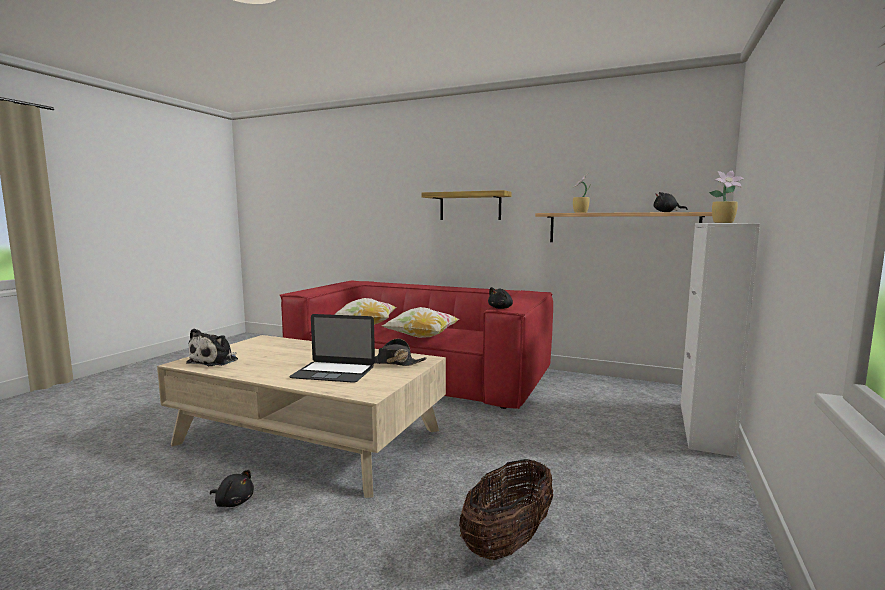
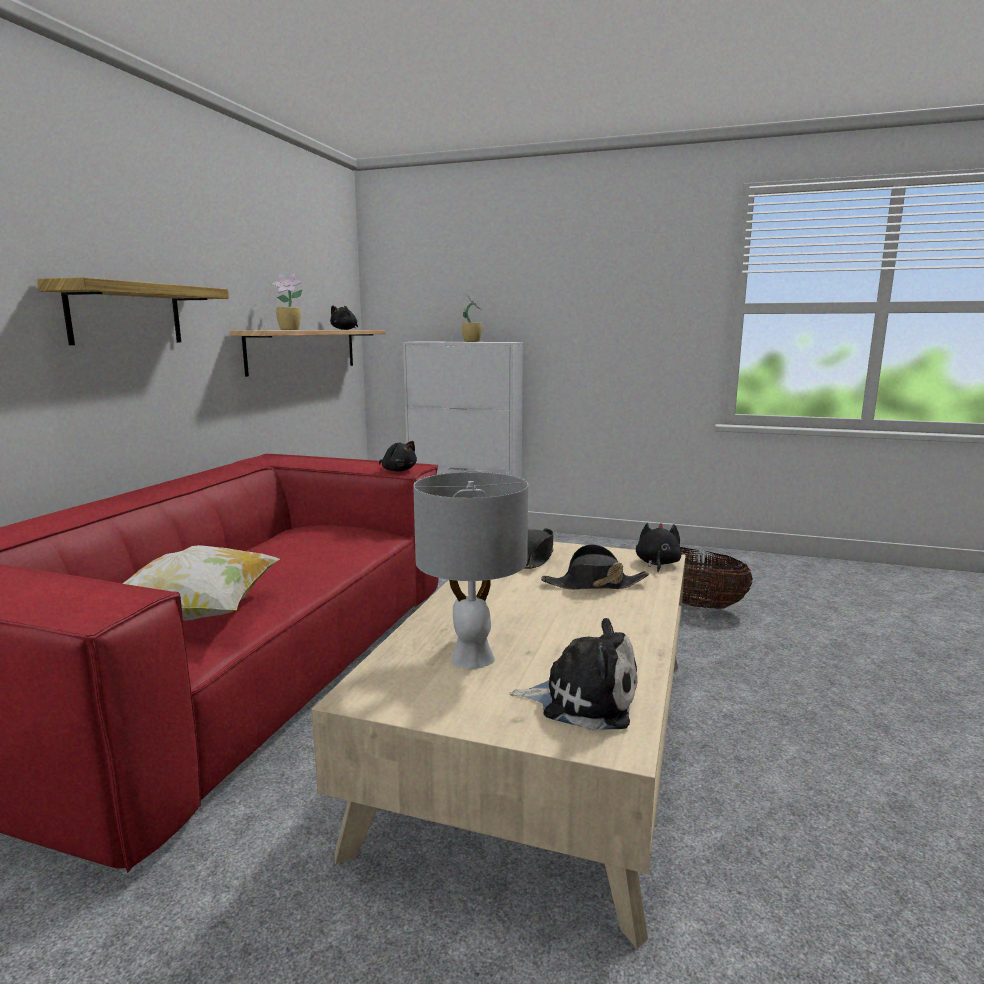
camera: 95 degrees left, 5 degrees up
black plush toy [210,470,254,507] -> black plush toy moved to [636,523,681,572]
laptop [289,314,375,383] -> black hat [541,544,649,590]
pillow [382,307,459,338] -> none
none -> grey table lamp [413,472,528,669]

